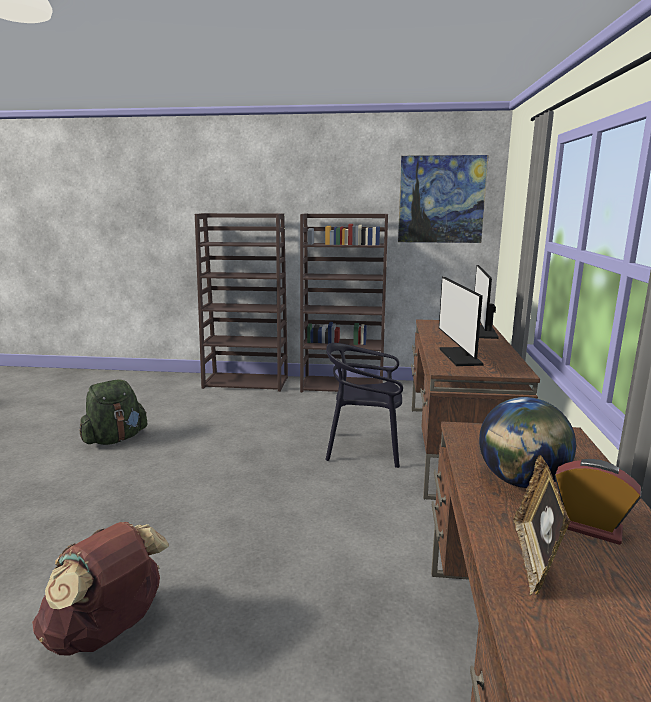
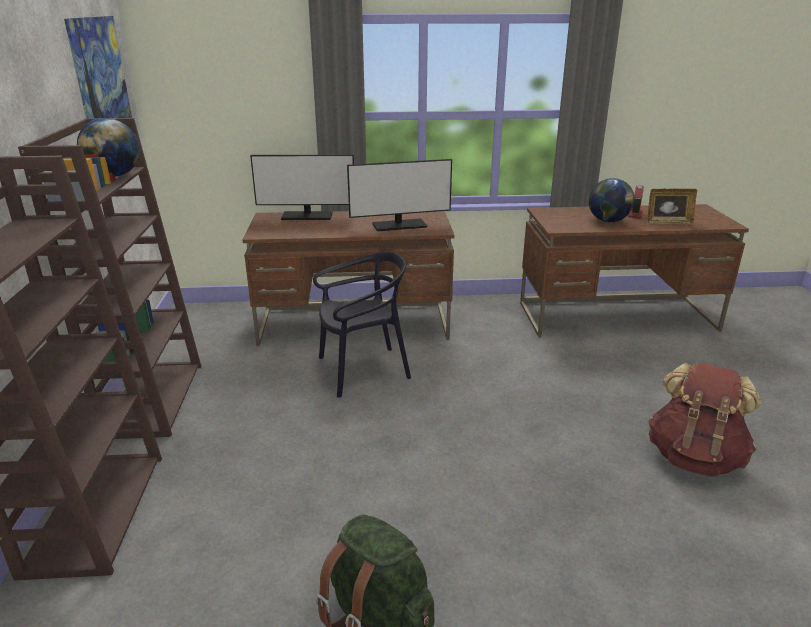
camera: 100 degrees left, 10 degrees up
black chair [325,343,403,468] -> black chair turned 105 degrees counterclockwise [313,252,411,397]
none -> globe [77,118,140,177]

